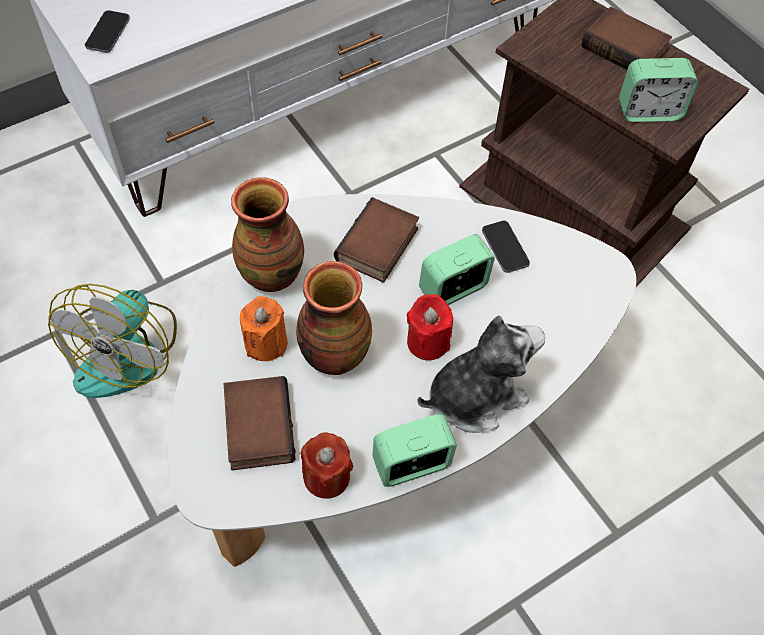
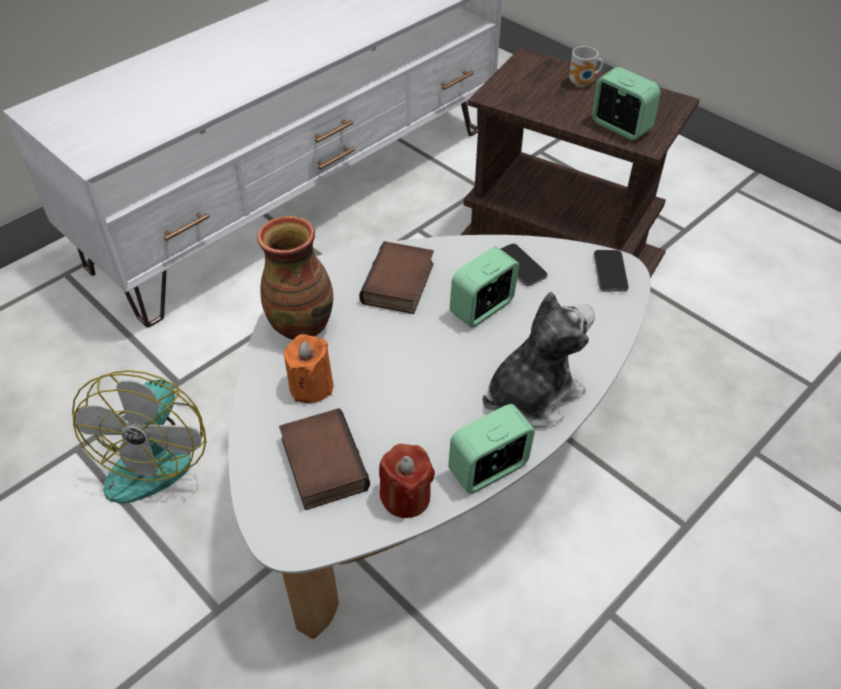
camera: 10 degrees left, 10 degrees down
phone [85,10,130,53] -> phone moved to [594,250,629,292]
vase [296,261,372,375] -> none
red candle [407,294,453,360] -> none
book [582,7,672,70] -> mug [569,46,603,87]
alarm clock [619,58,698,122] -> alarm clock turned 120 degrees counterclockwise [592,67,661,140]

